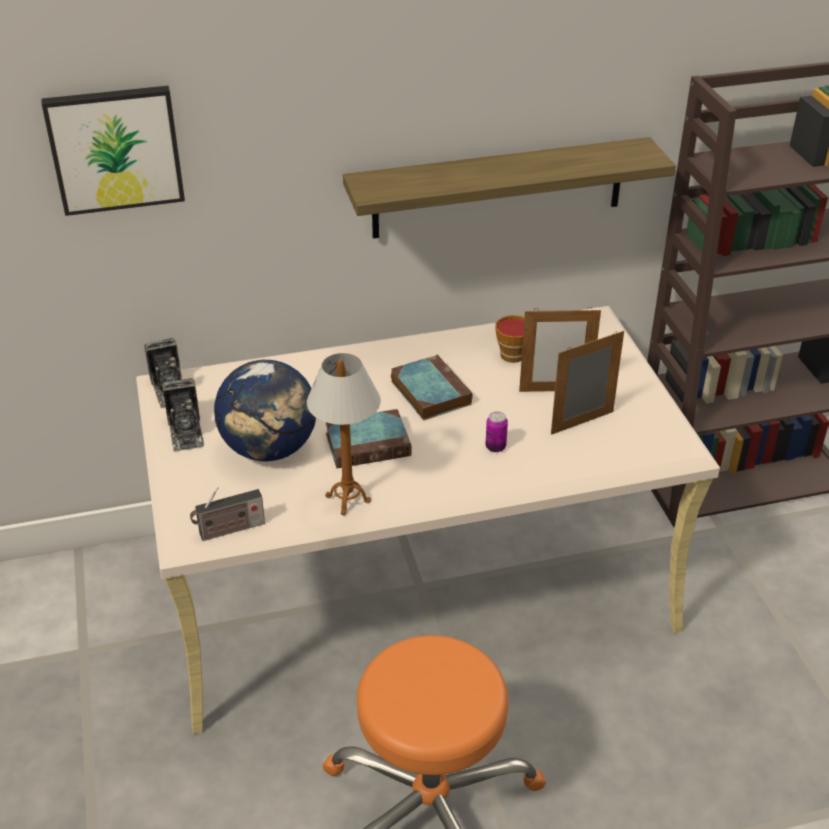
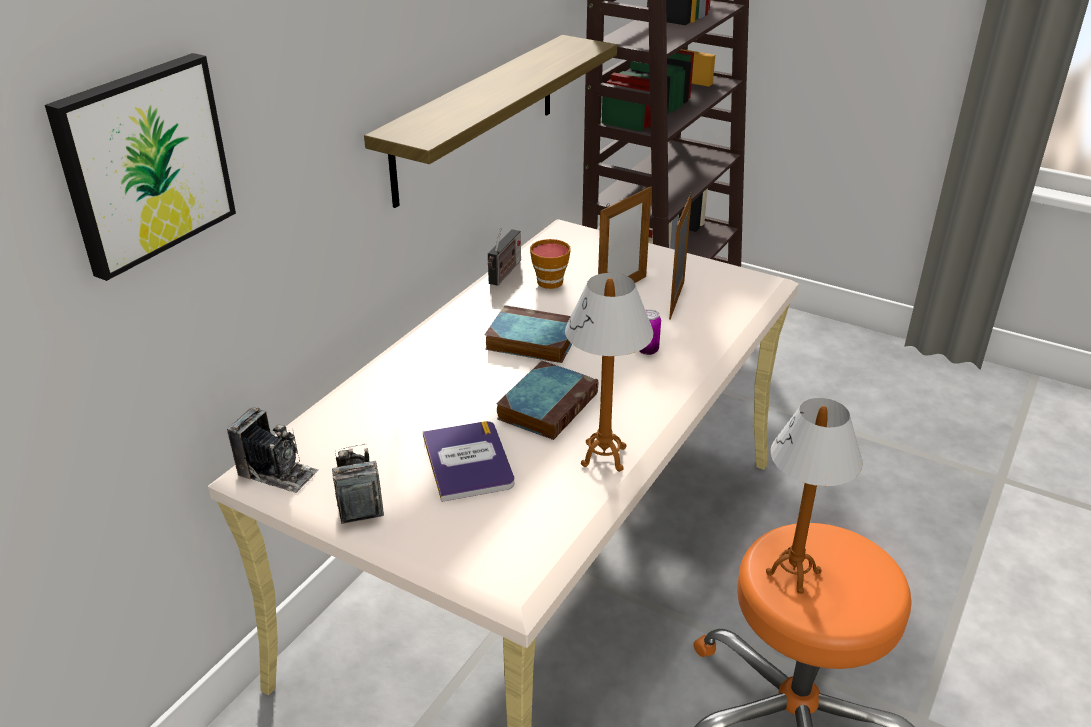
camera: 45 degrees left, 5 degrees down
camera [162,378,204,452] -> camera turned 135 degrees counterclockwise [332,444,384,524]
radio [190,487,265,541] -> radio moved to [488,229,521,286]
globe [214,360,316,461] -> book [423,421,515,502]
none -> table lamp [766,398,863,594]

